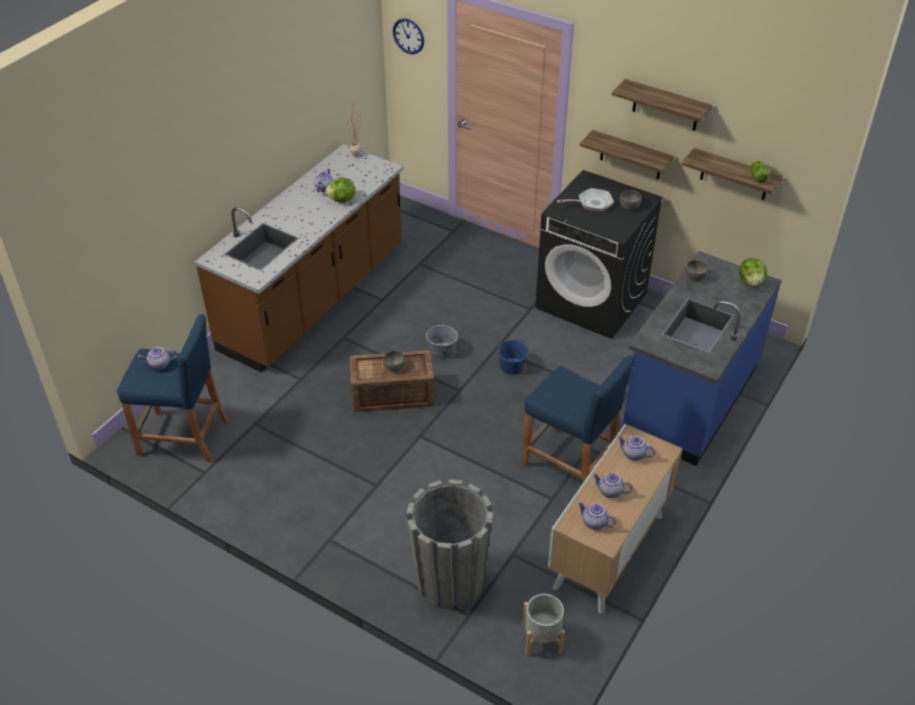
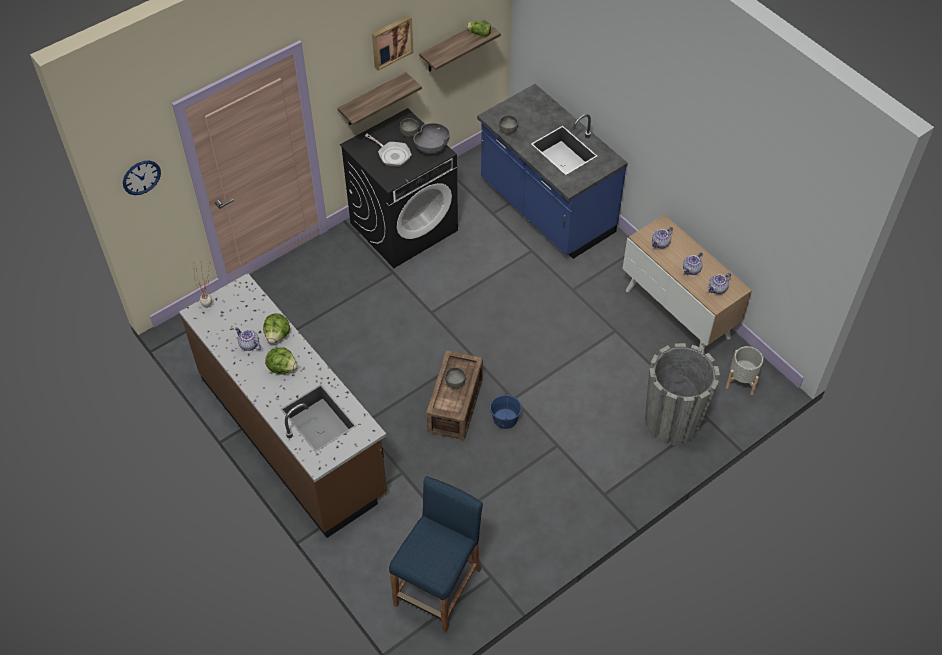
camera: 70 degrees left, 10 degrees up
teapot [138,347,177,370] -> none
grey bucket [426,322,458,359] -> none
blue bucket [498,339,528,375] -> blue bucket moved to [490,394,522,429]
blue stool [522,355,634,484] -> none
frying pan [557,188,614,212] -> frying pan turned 120 degrees clockwise [365,134,412,167]
shelf [612,79,712,131] -> picture [372,15,414,71]
lettuce [739,258,767,286] -> lettuce moved to [265,347,297,375]
none -> grey bowl [413,123,450,154]

